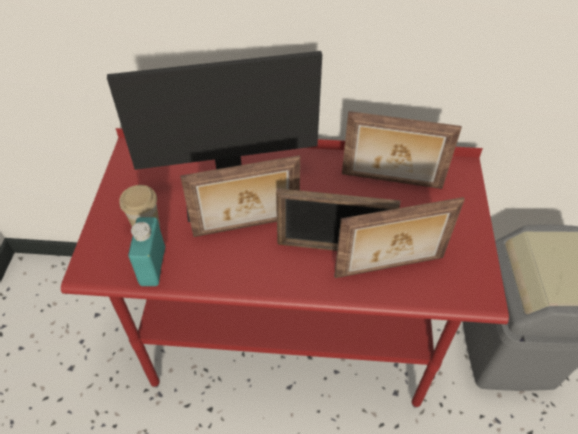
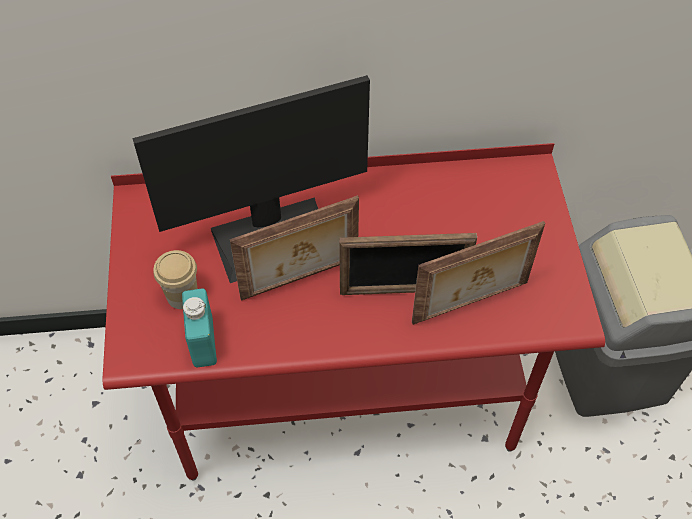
camera: 10 degrees left, 5 degrees up
picture frame [342,111,462,189] -> none

